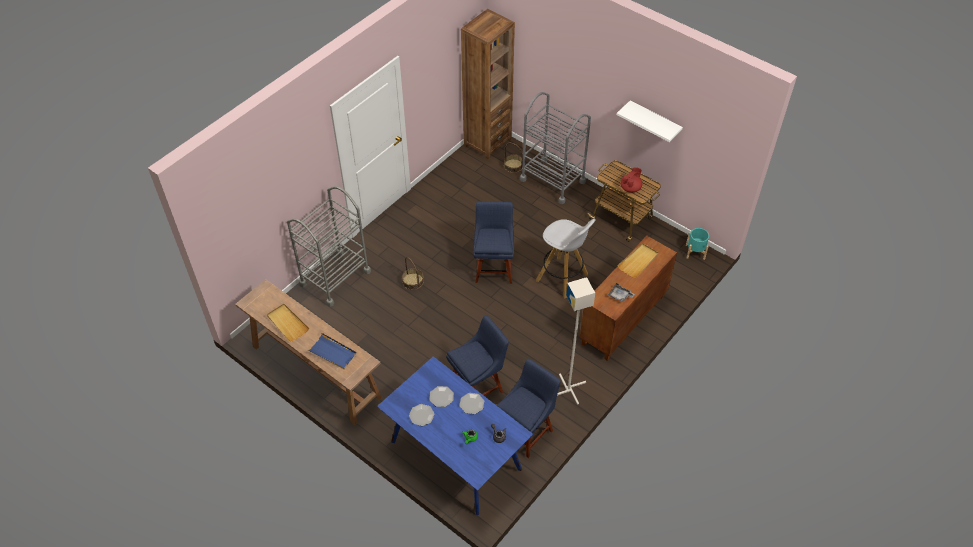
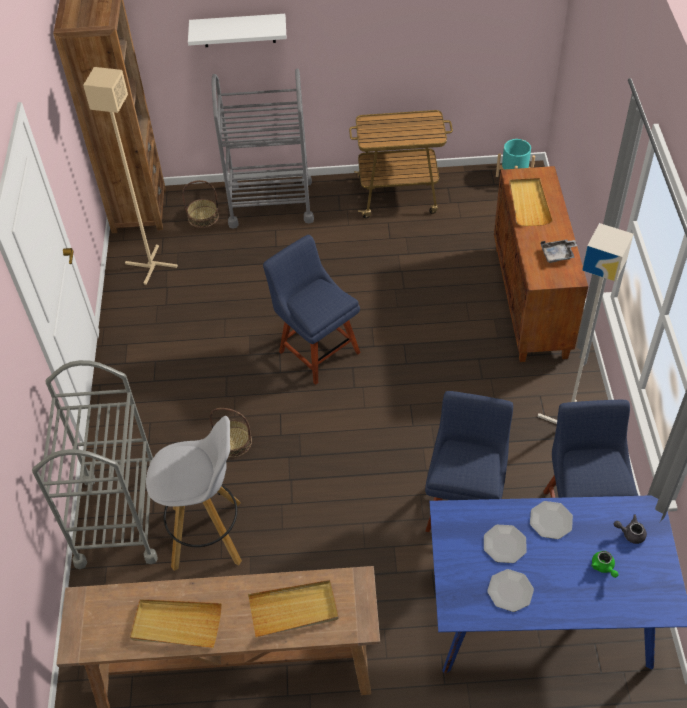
camera: 40 degrees left, 0 degrees up
blue tray [308,333,357,369] -> beige tray [248,580,339,638]
white stool [536,218,595,299] -> white stool moved to [146,416,242,571]
white shelf [617,101,683,142] -> white shelf moved to [188,14,287,47]
red teapot [620,167,642,193] -> none
none -> beige floor lamp [83,67,178,285]

